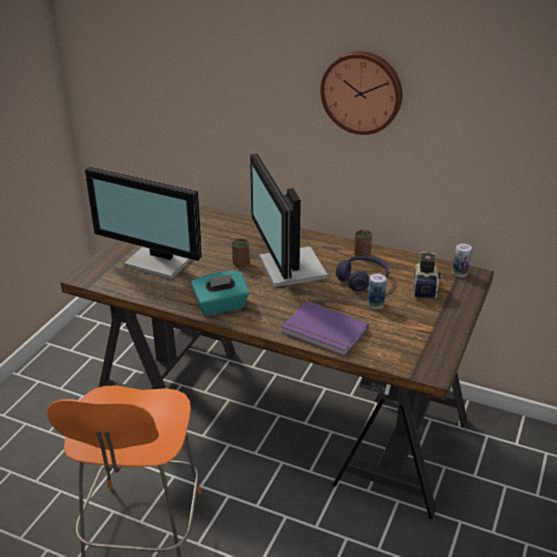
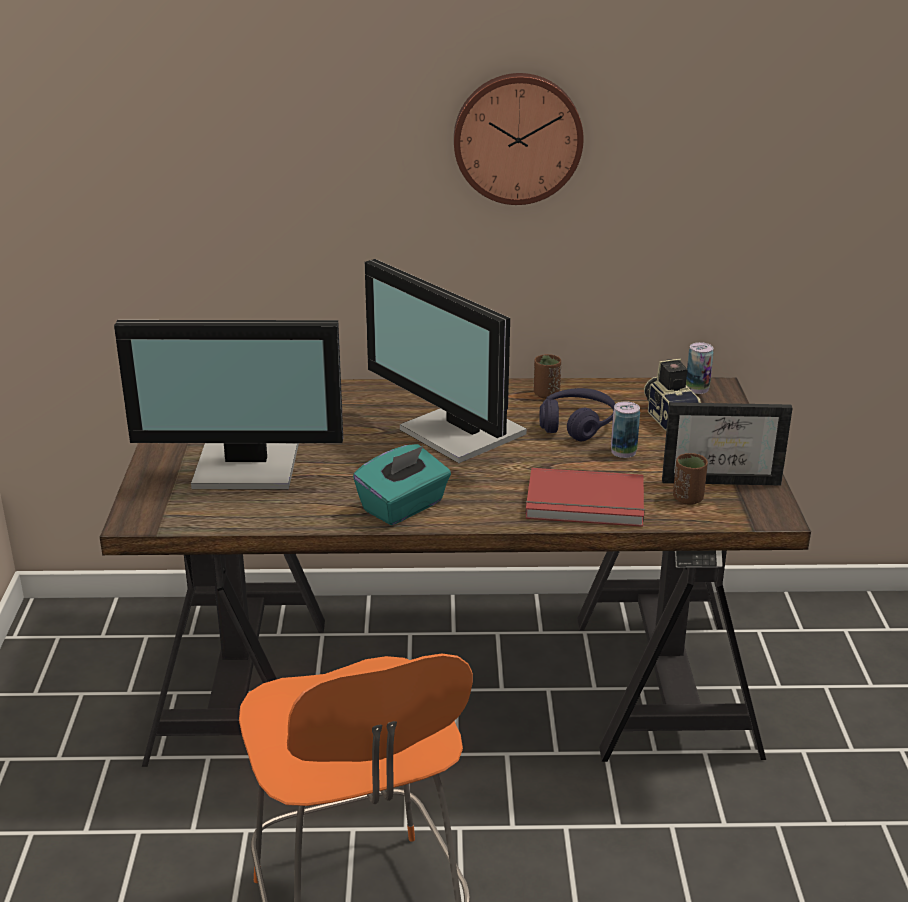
camera: 25 degrees left, 5 degrees down
brown cup [232,238,250,267] -> brown cup moved to [673,453,708,505]
purple book [281,301,369,357] -> red book [525,468,645,527]
none -> picture frame [662,402,792,486]

